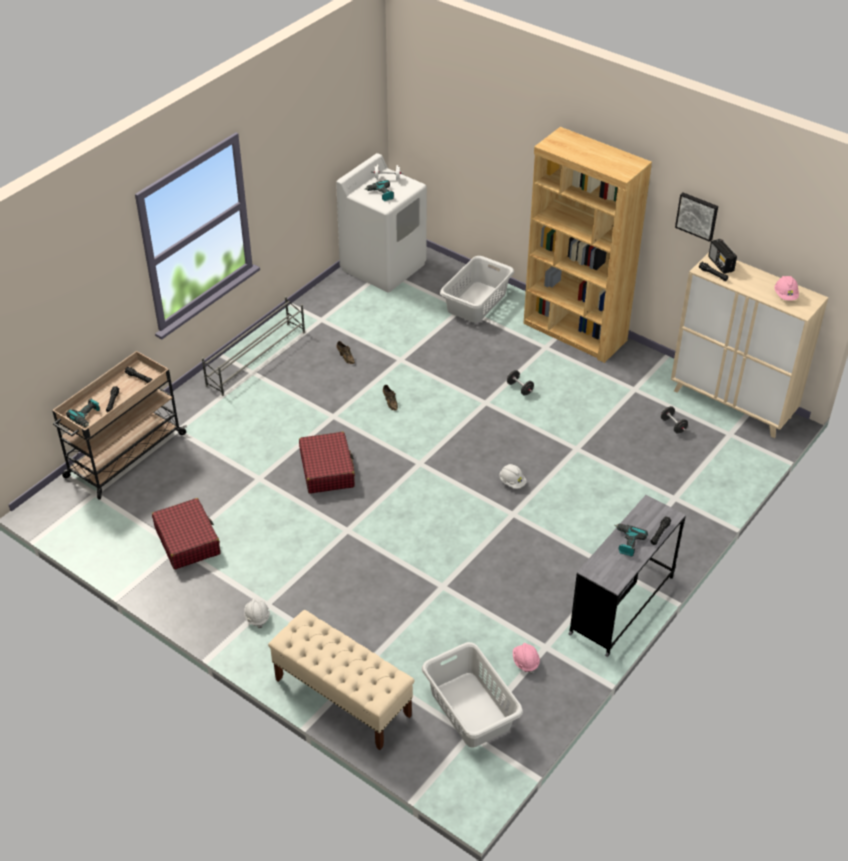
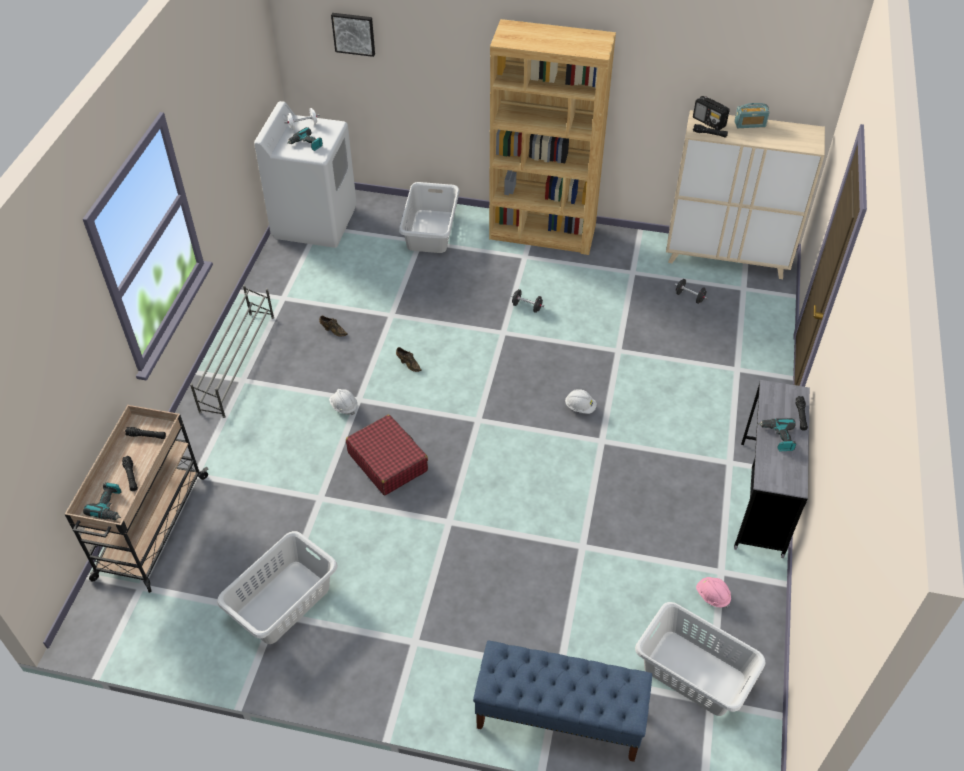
camera: 25 degrees left, 5 degrees up
red suitcase [152,498,220,569] -> grey laundry basket [217,531,338,644]
white hard hat [244,598,270,628] -> white hard hat moved to [329,389,357,415]
beige bench [268,610,415,750] -> blue bench [473,641,652,762]
picture [675,192,718,242] -> picture moved to [331,13,375,57]
pink hard hat [774,276,799,301] -> none
none -> radio [734,103,769,128]

